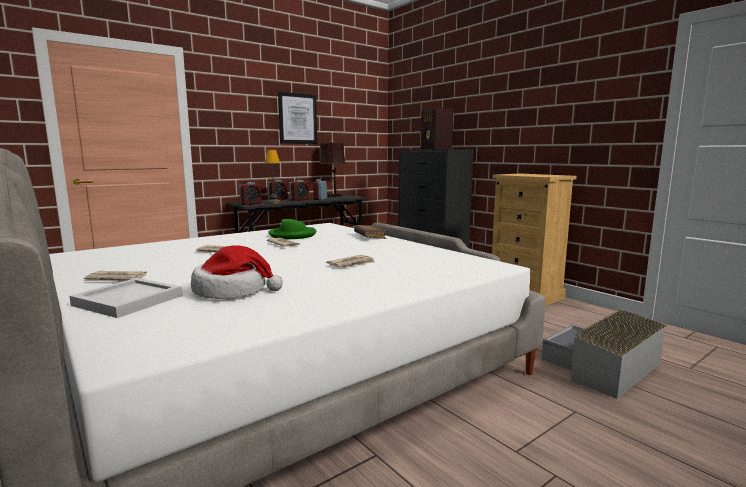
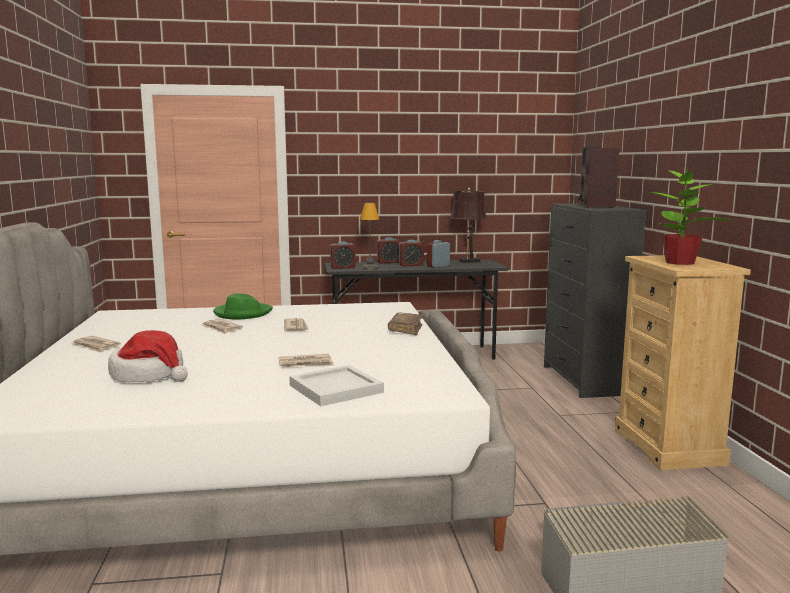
camera: 30 degrees right, 0 degrees up
white tray [70,278,182,318] -> white tray moved to [289,365,384,406]
green hat [268,219,317,239] -> green hat moved to [213,293,273,319]
picture [278,92,317,144] -> none
none -> potted plant [651,165,733,265]

